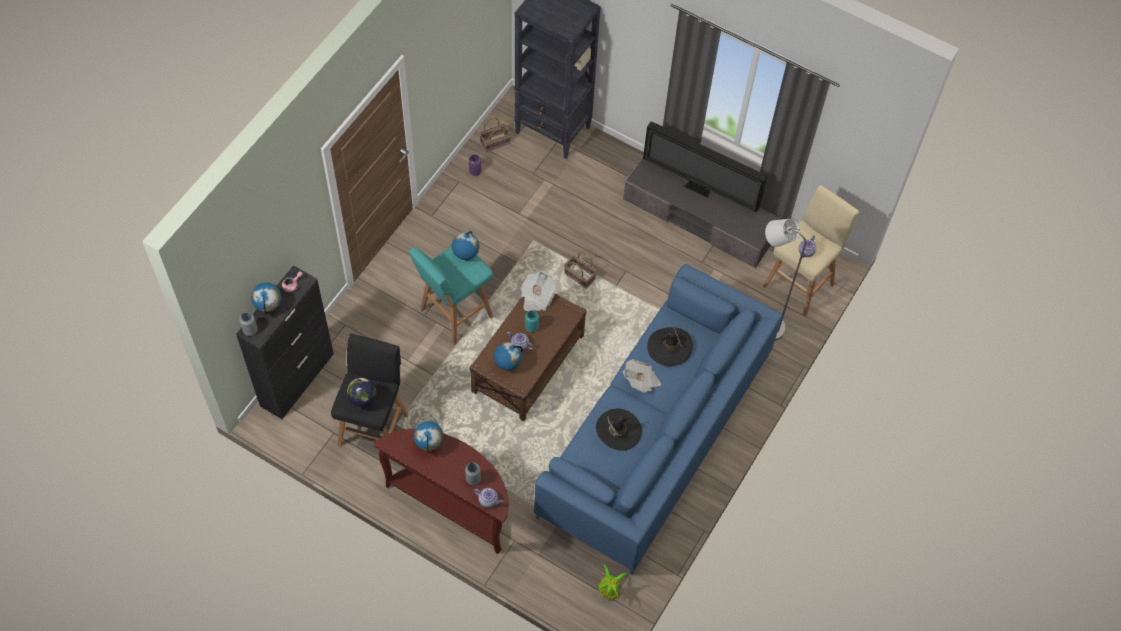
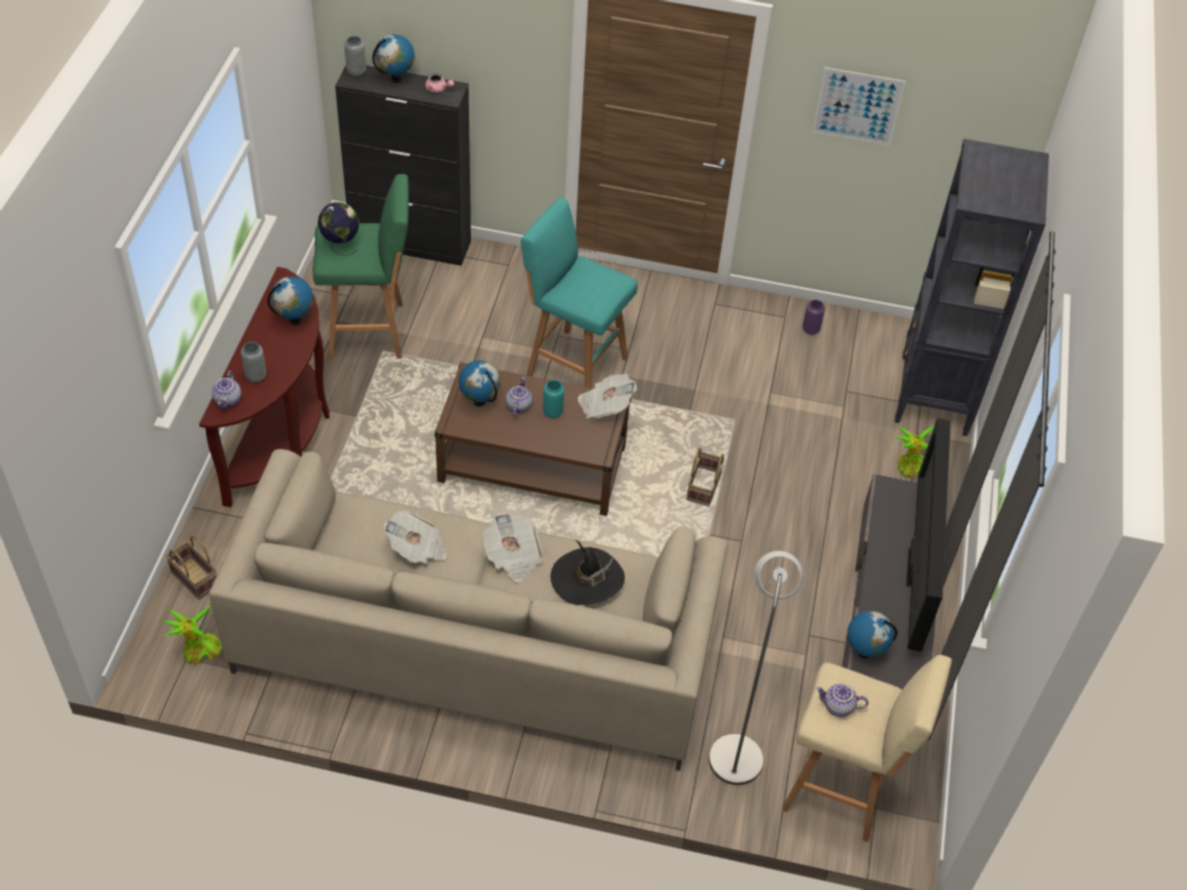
camera: 70 degrees right, 10 degrees down
black stool [331,334,409,461] -> green stool [313,174,409,360]
globe [452,231,479,261] -> globe moved to [847,611,897,659]
basket [479,118,511,152] -> basket moved to [166,536,217,600]
blue sofa [534,264,783,575] -> beige sofa [209,449,728,771]
black hat [596,409,642,451] -> newspaper [383,510,447,564]
none -> picture [812,67,906,146]
none -> potted plant [895,424,935,478]

